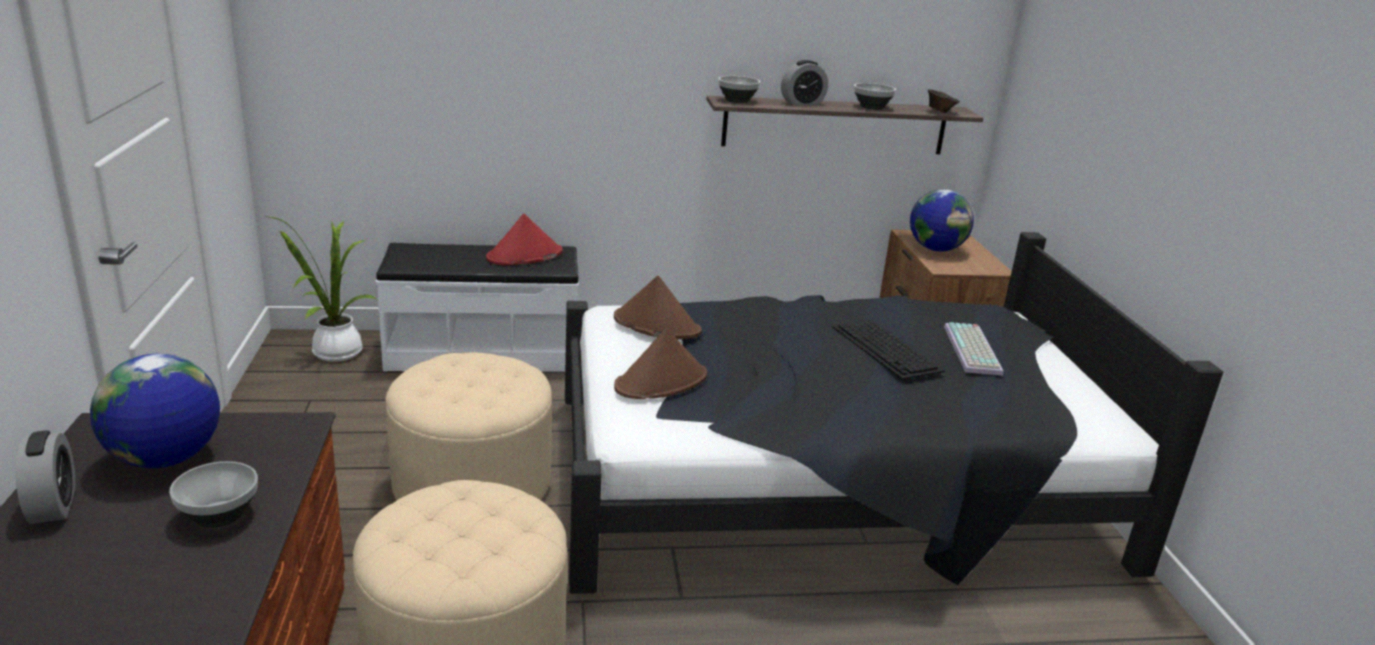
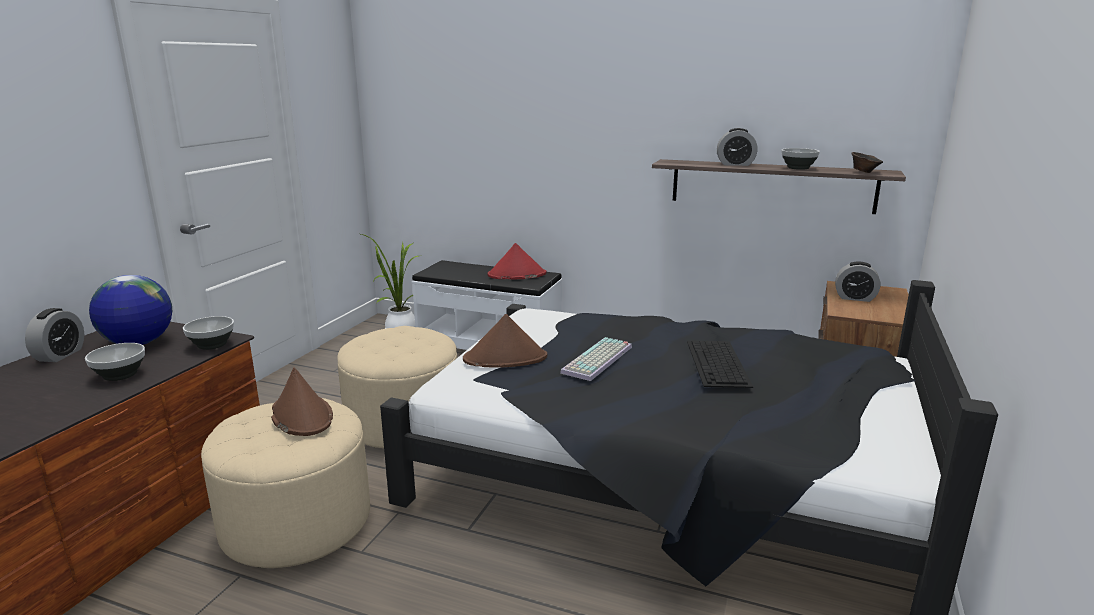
camera: 30 degrees right, 5 degrees down
brown hat [614,275,702,339] -> brown hat moved to [271,368,333,436]
bowl [718,76,760,103] -> bowl moved to [183,316,234,350]
globe [910,189,974,252] -> alarm clock [835,262,880,302]
keyboard [944,322,1003,375] -> keyboard moved to [560,337,632,381]

